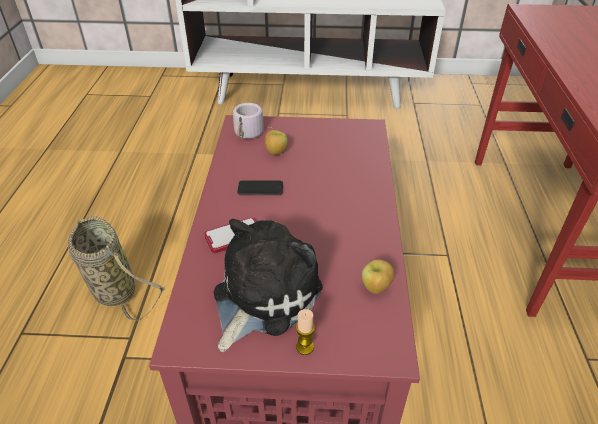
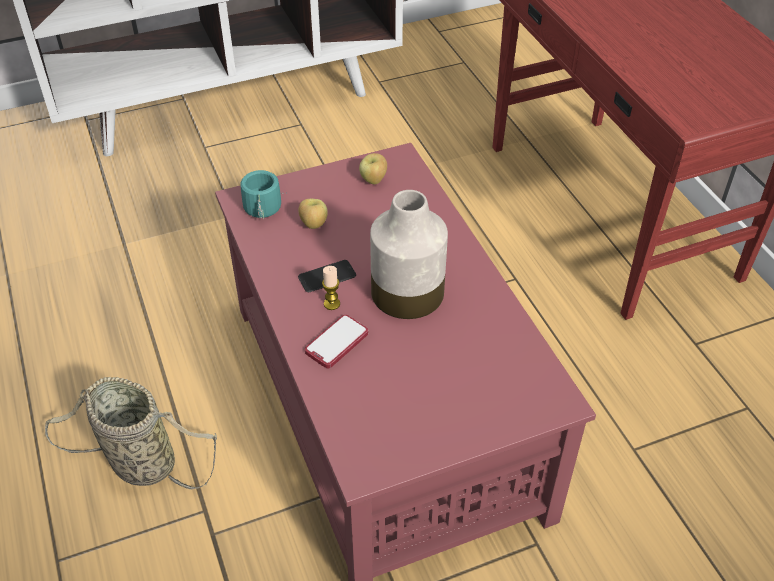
camera: 25 degrees left, 5 degrees up
plush toy [214,219,323,352] -> none
grey mug [233,103,264,139] -> turquoise mug [240,170,281,220]
candle [296,309,315,355] -> candle moved to [322,266,340,310]
apple [362,259,394,294] -> apple moved to [359,153,387,184]
none -> beige vase [370,190,448,319]

